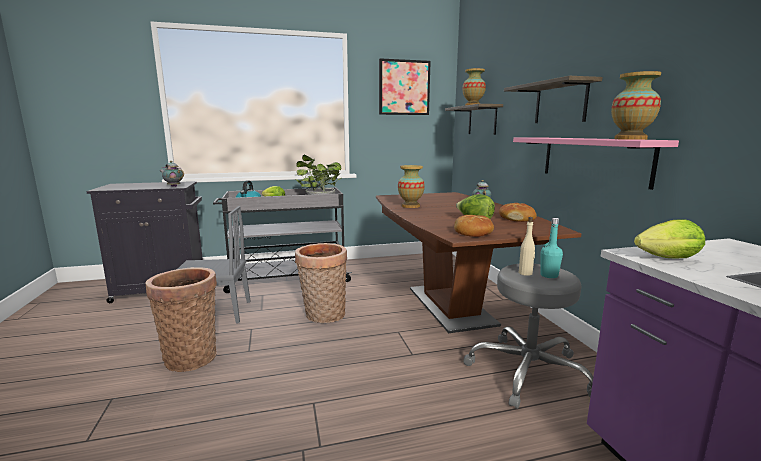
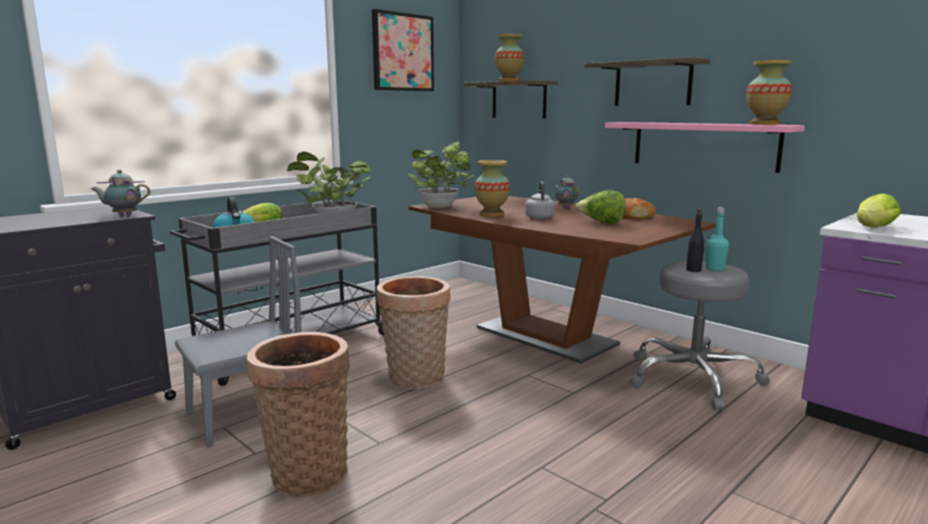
camera: 30 degrees left, 0 degrees up
bread [454,215,494,237] -> none
beige bottle [519,217,535,276] -> black bottle [686,209,704,272]
none -> potted plant [408,141,474,208]
none -> grey kettle [525,181,555,219]

